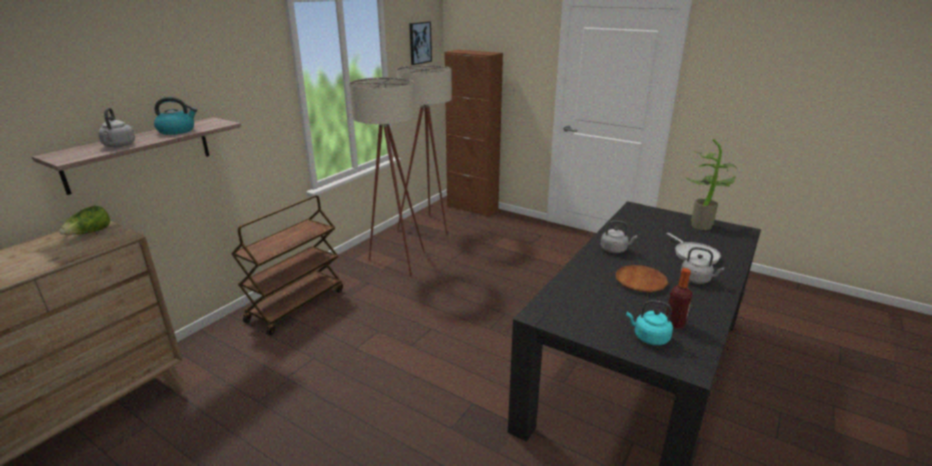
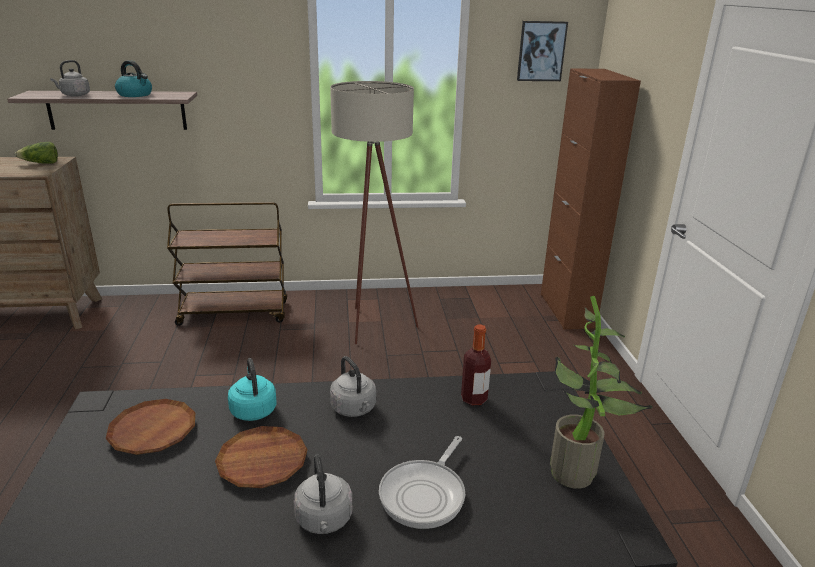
camera: 50 degrees right, 0 degrees up
beige floor lamp [396,65,452,235] -> none
turquoise kettle [626,300,673,345] -> turquoise kettle moved to [228,358,277,421]
bottle [666,268,692,329] -> bottle moved to [461,324,491,406]
none -> brown plate [106,399,195,455]

